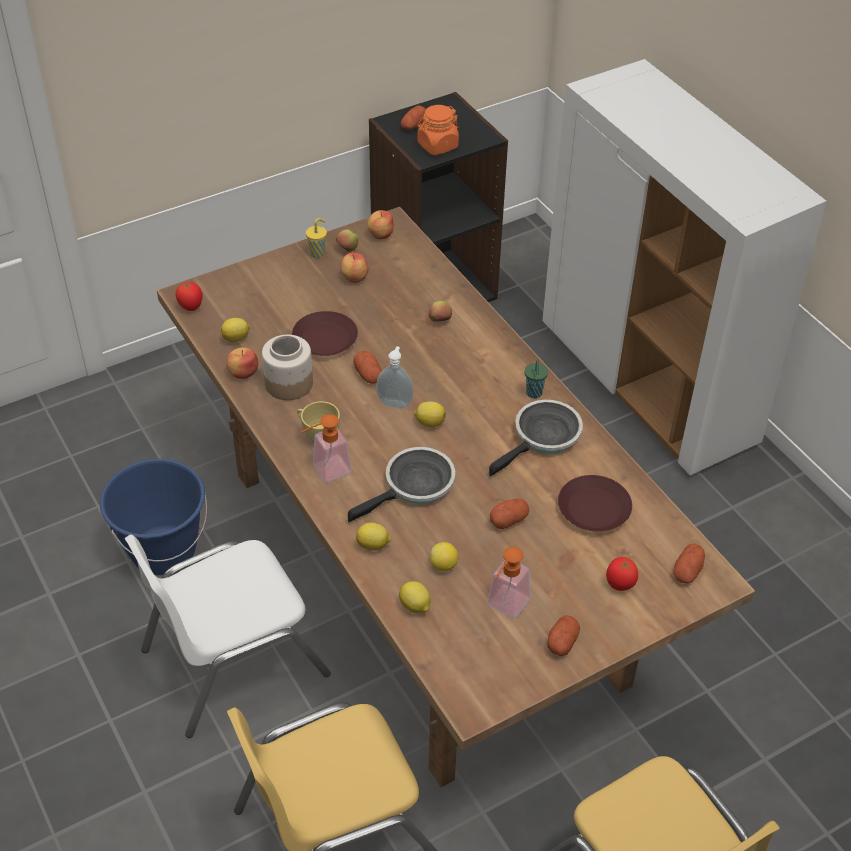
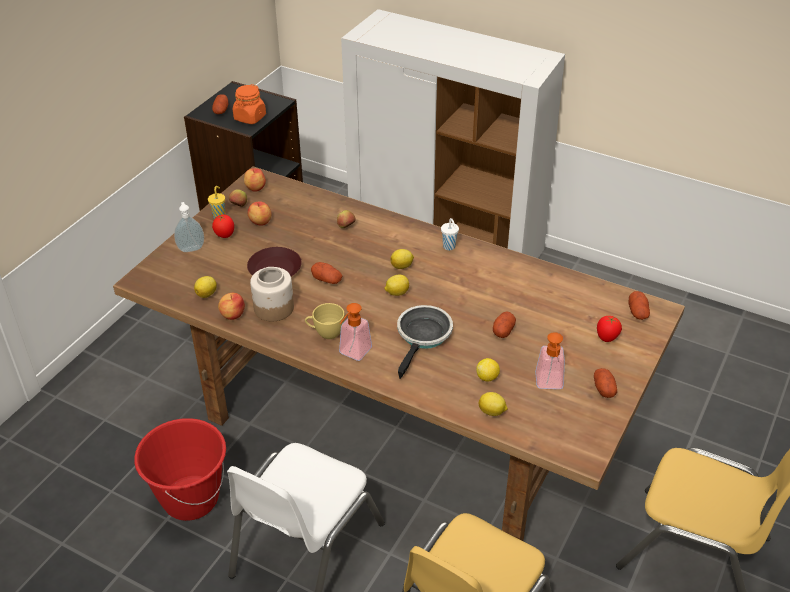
camera: 30 degrees left, 5 degrees down
blue bucket [100,459,207,575] -> red bucket [134,418,226,521]
tomato [176,281,203,311] -> tomato moved to [212,214,234,238]
lemon [356,522,391,551] -> lemon moved to [391,249,414,269]
soap dispenser [376,346,414,408] -> soap dispenser moved to [174,202,204,252]
frying pan [489,400,583,476] -> none
green cup [525,360,548,398] -> white cup [441,218,459,250]
brown plate [558,475,632,532] -> none

